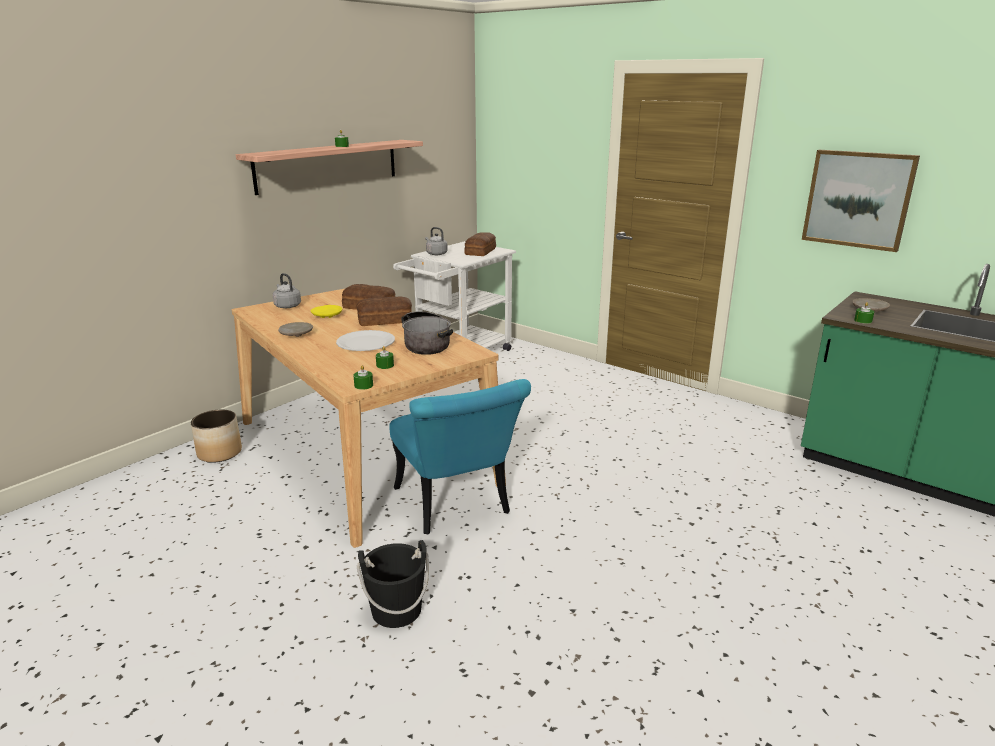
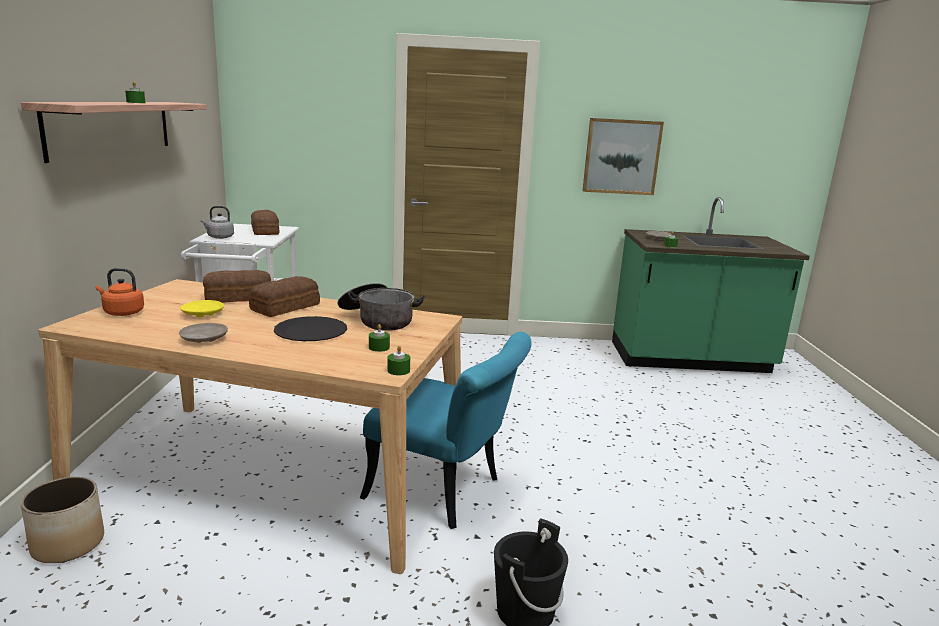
camera: 40 degrees left, 5 degrees down
grey kettle [273,273,301,308] -> orange kettle [96,268,144,316]
white plate [336,330,395,351] -> black plate [274,316,347,341]

